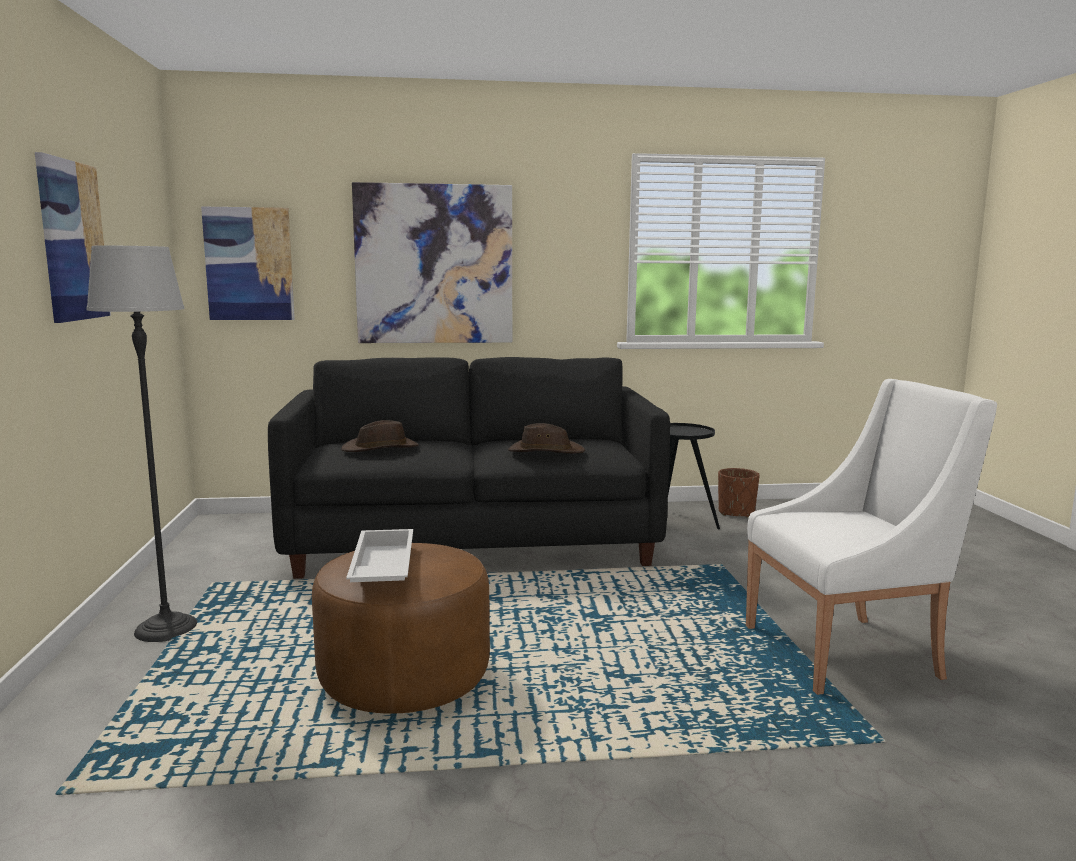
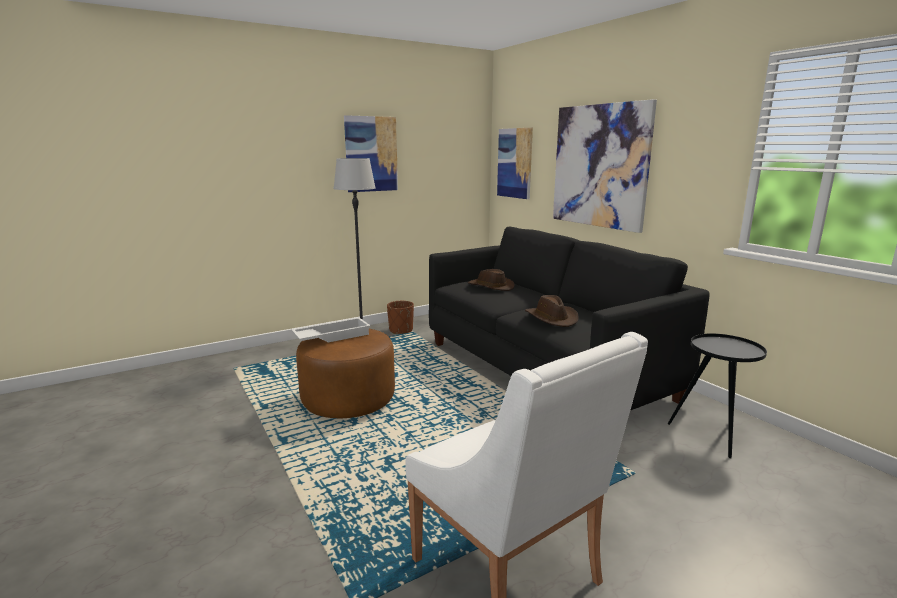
camera: 65 degrees right, 5 degrees up
brown planter [718,468,760,518] -> brown planter moved to [387,301,414,334]

